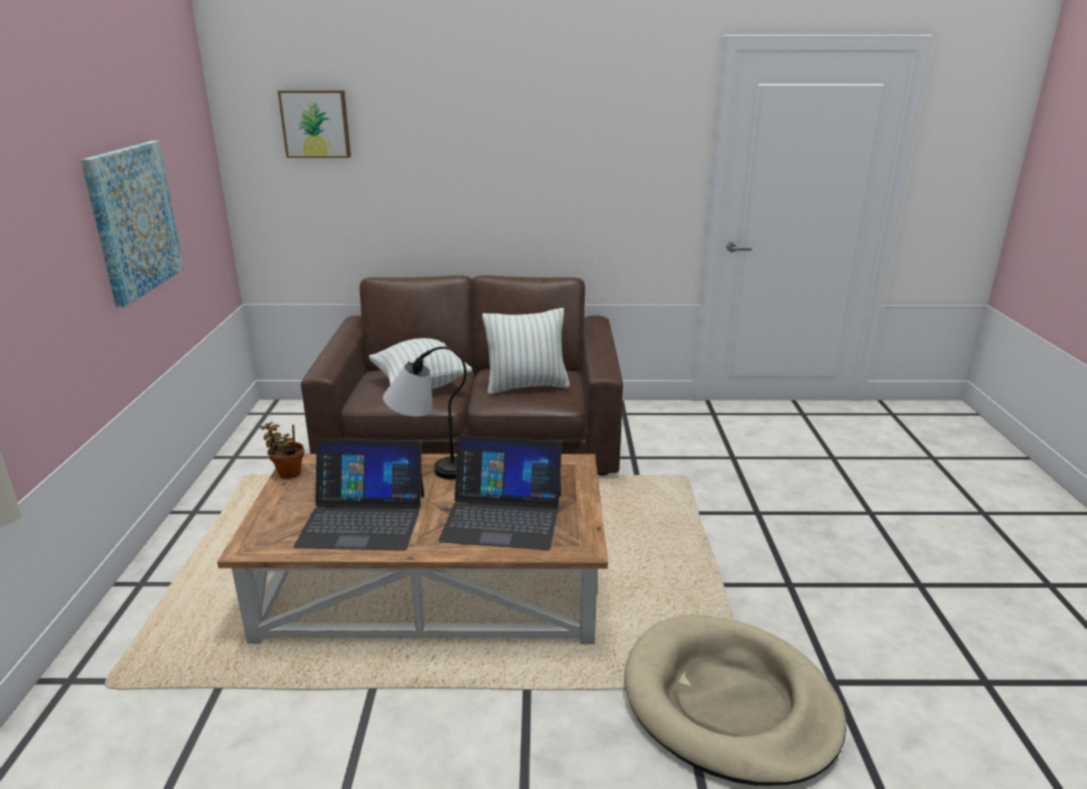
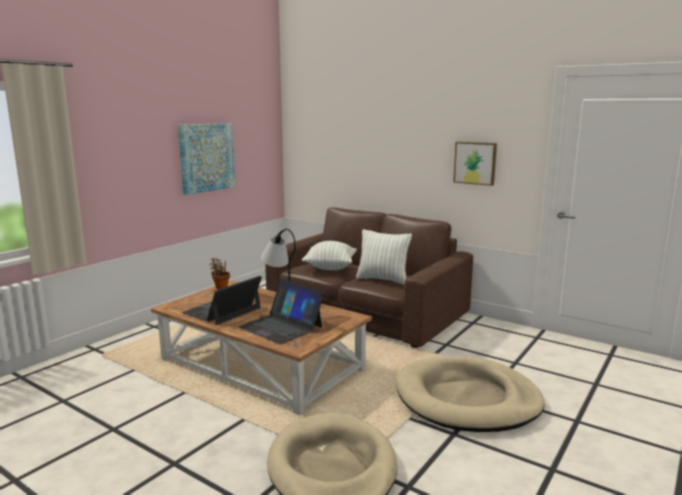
camera: 35 degrees right, 10 degrees down
picture [278,90,351,158] -> picture moved to [453,142,497,186]
laptop [293,439,424,551] -> laptop turned 90 degrees clockwise [182,276,262,325]
none -> beige dog bed [396,356,545,432]

